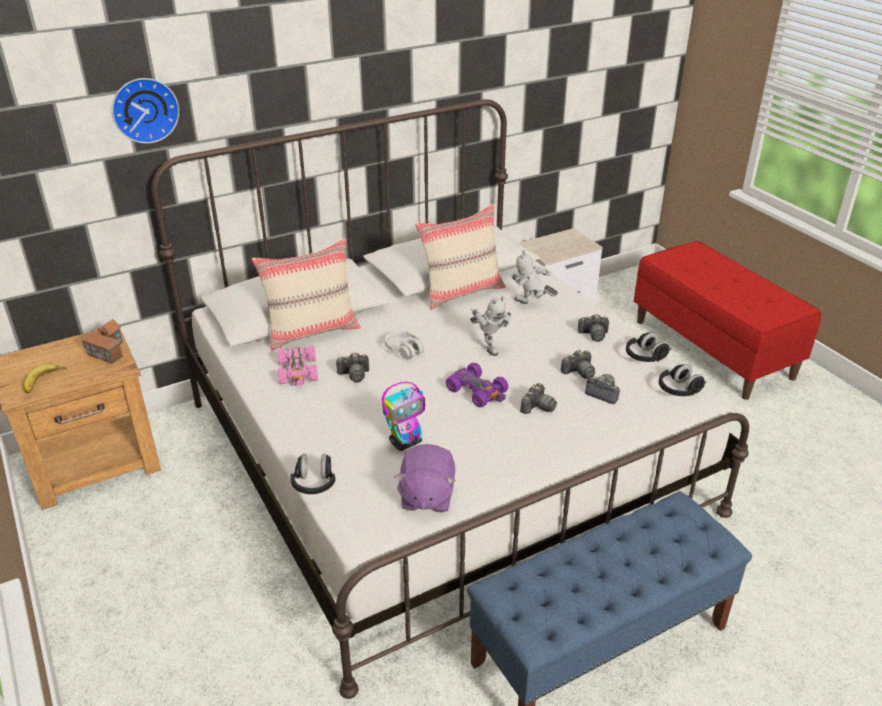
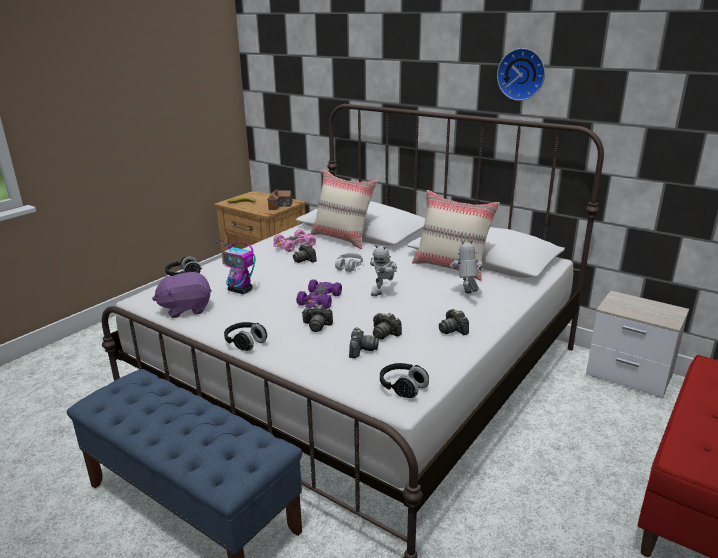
camera: 65 degrees right, 10 degrees down
wall clock [112,78,179,144] -> wall clock moved to [497,48,545,101]
black headphones [626,332,671,362] -> black headphones moved to [224,322,267,351]

